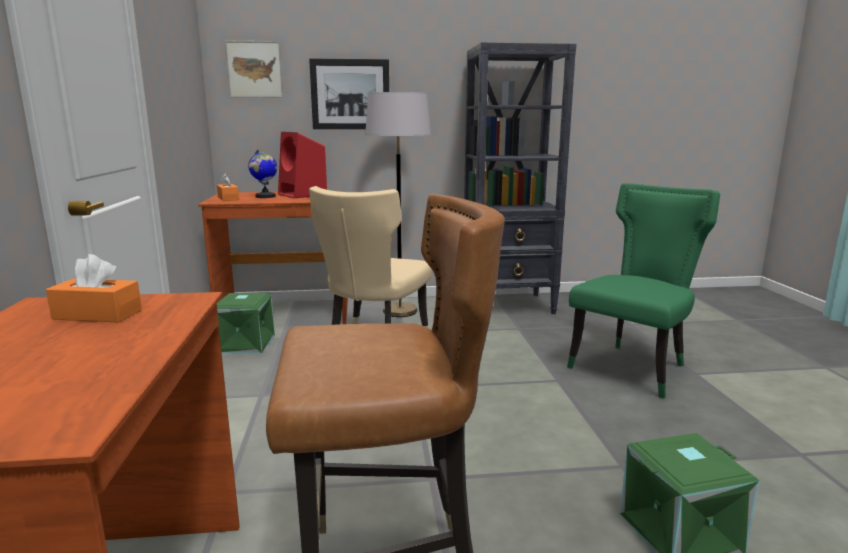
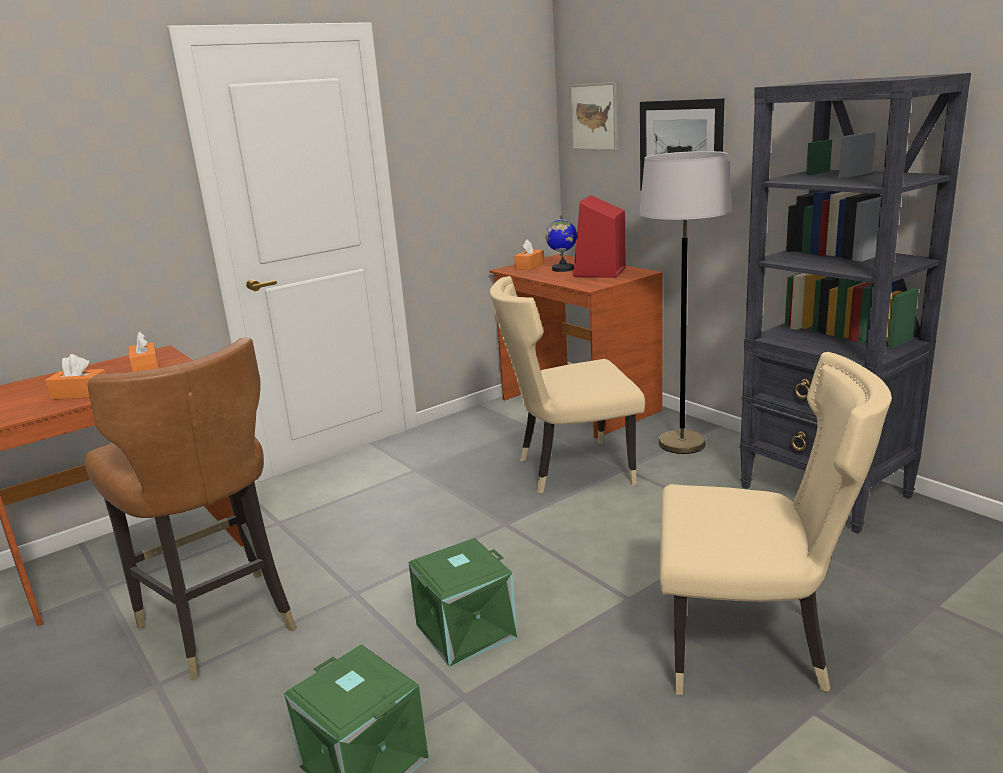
camera: 60 degrees right, 5 degrees up
green storage box [217,293,275,353] -> green storage box moved to [408,538,517,667]
green chair [567,183,720,399] -> beige chair [660,352,892,695]
none -> orange tissue box [45,354,106,400]

